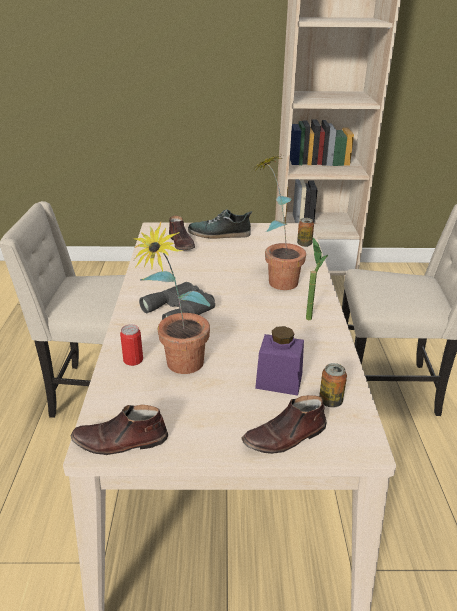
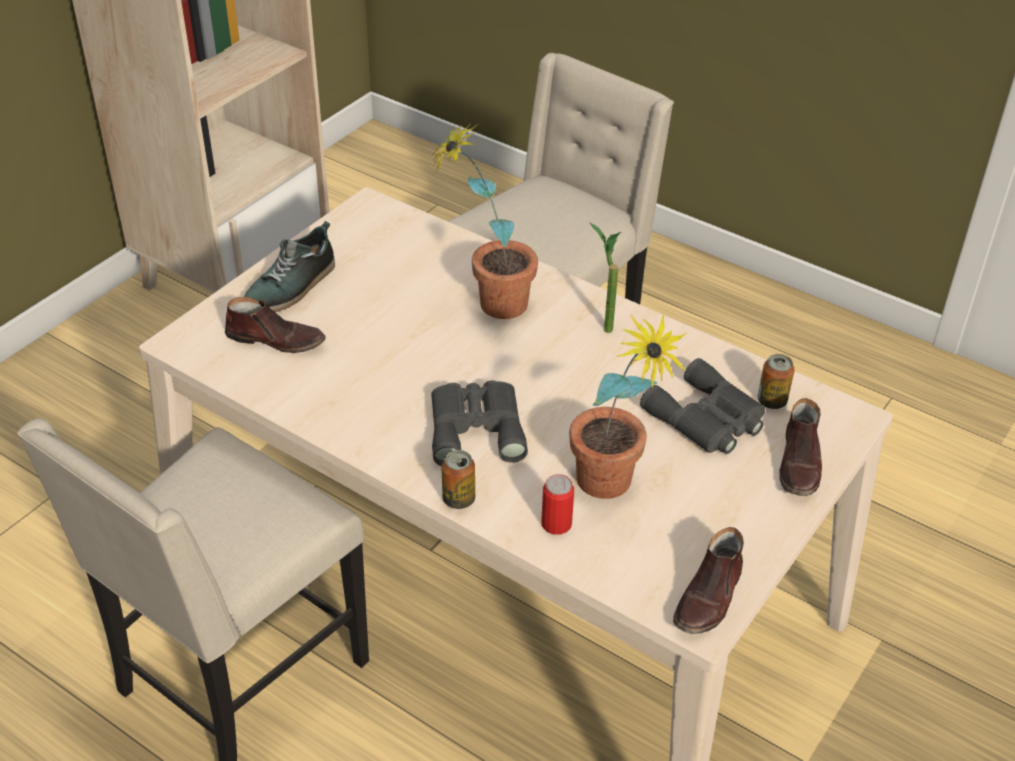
camera: 55 degrees left, 10 degrees up
purple jar [255,326,304,396] -> grey binoculars [640,358,765,454]
can [297,218,314,247] -> can moved to [441,450,475,509]

